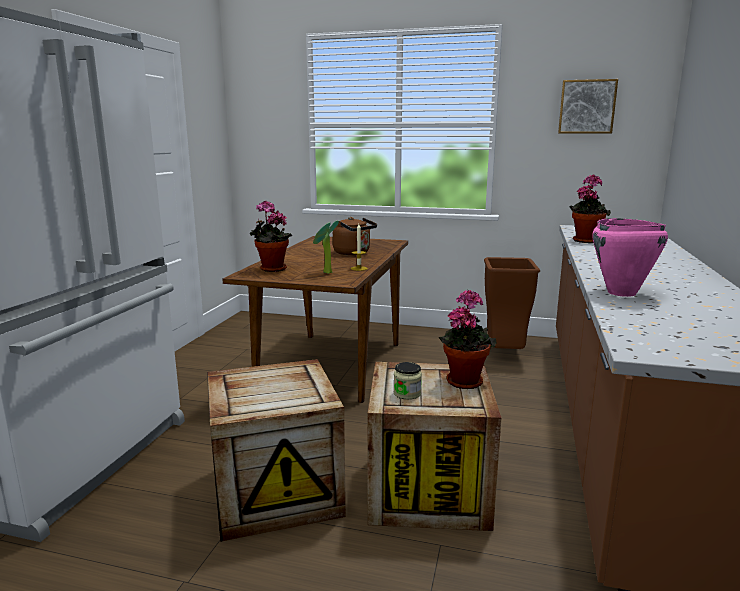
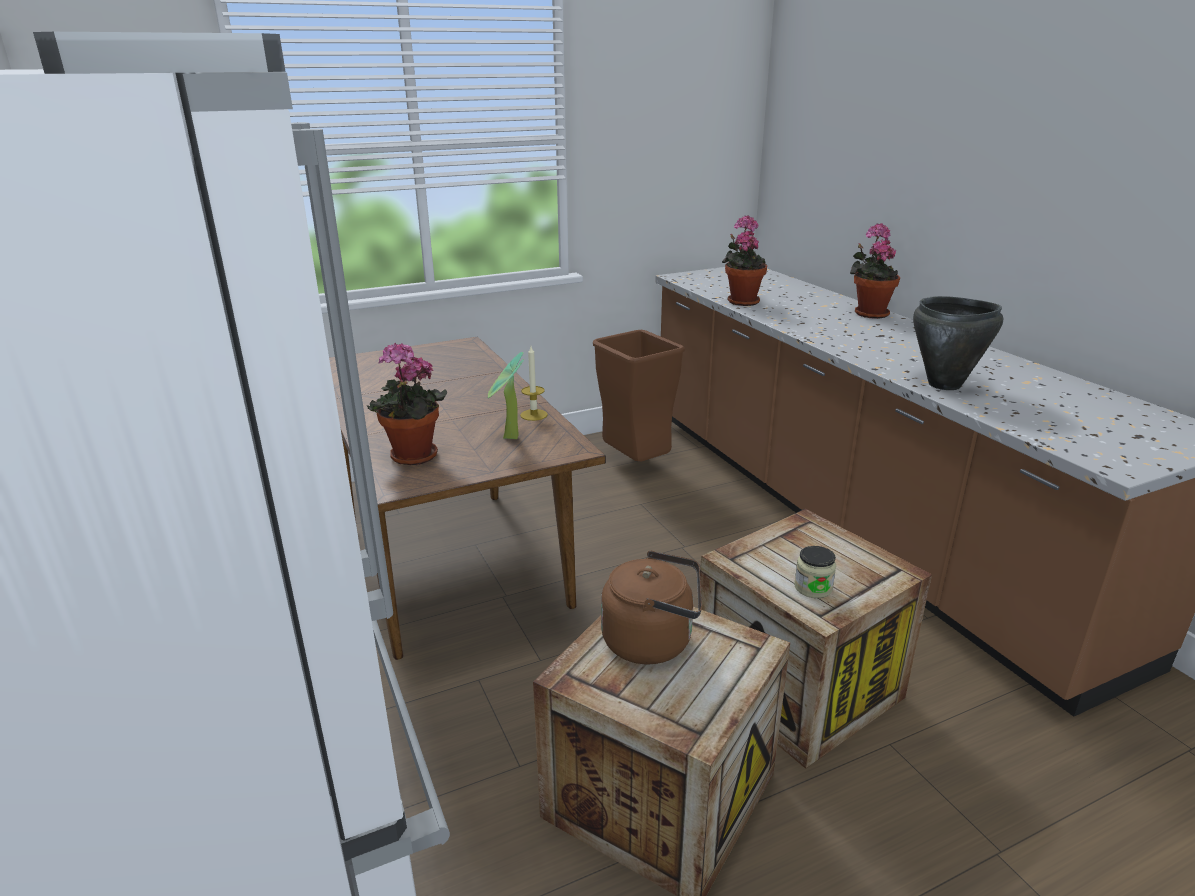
camera: 40 degrees left, 10 degrees up
brown kettle [333,217,377,255] -> brown kettle moved to [601,551,702,665]
potted plant [439,289,497,389] -> potted plant moved to [850,223,900,319]
picture [558,79,618,134] -> none
pink cooking pot [592,218,668,297] -> black cooking pot [913,296,1003,390]

